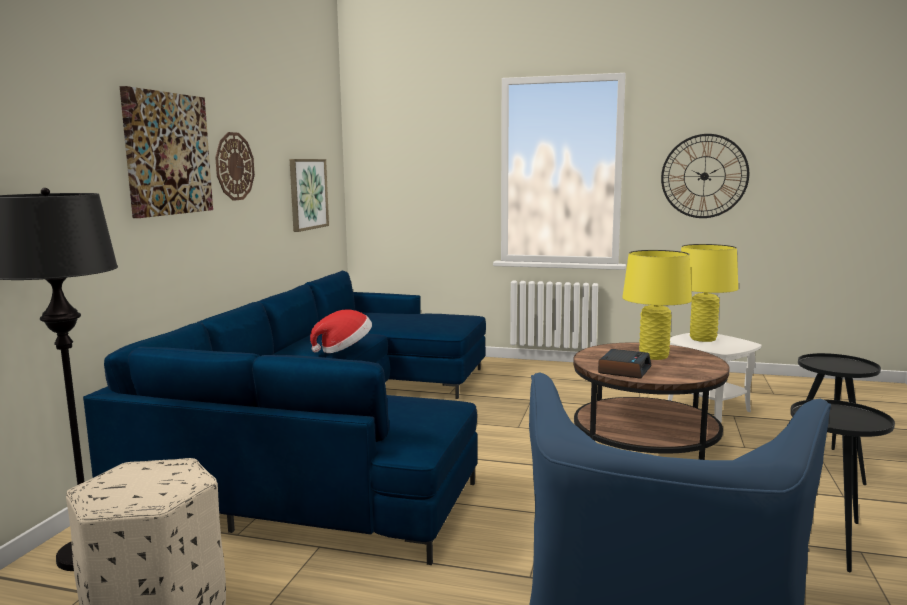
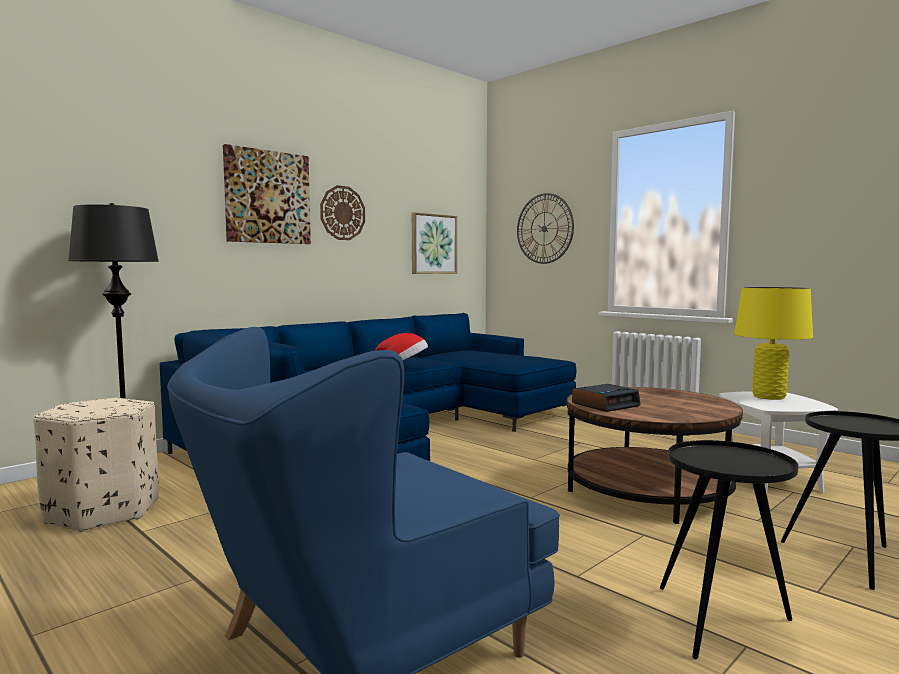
camera: 30 degrees right, 5 degrees down
yellow table lamp [622,250,692,360] -> none
wall clock [661,134,749,218] -> wall clock moved to [517,193,574,264]

